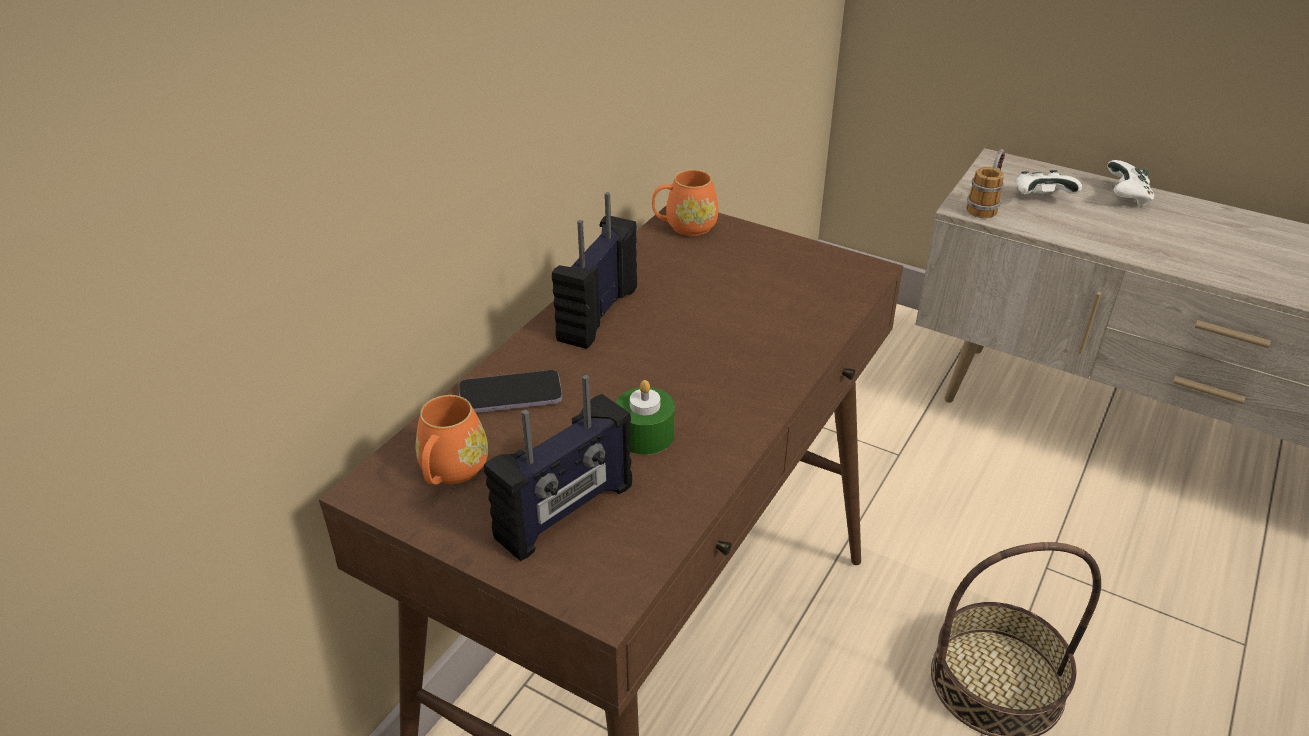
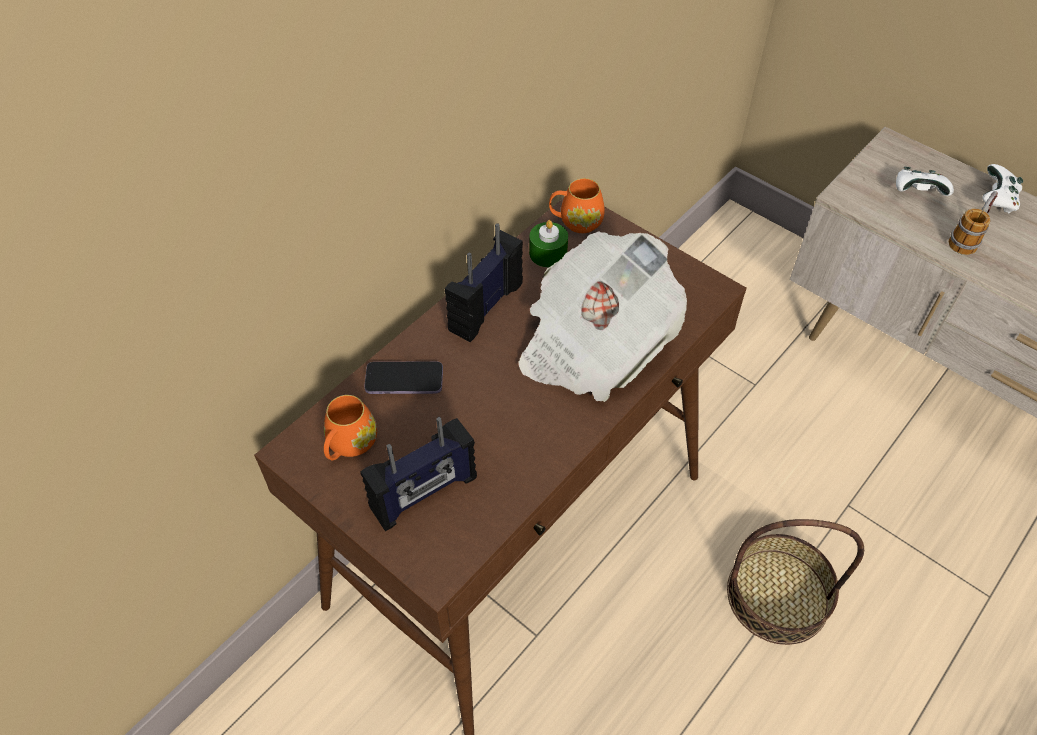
camera: 10 degrees right, 15 degrees up
green candle [616,380,675,455] -> green candle moved to [529,220,568,268]
mug [966,149,1005,218] -> mug moved to [949,191,998,255]
none -> newspaper [518,232,687,402]

